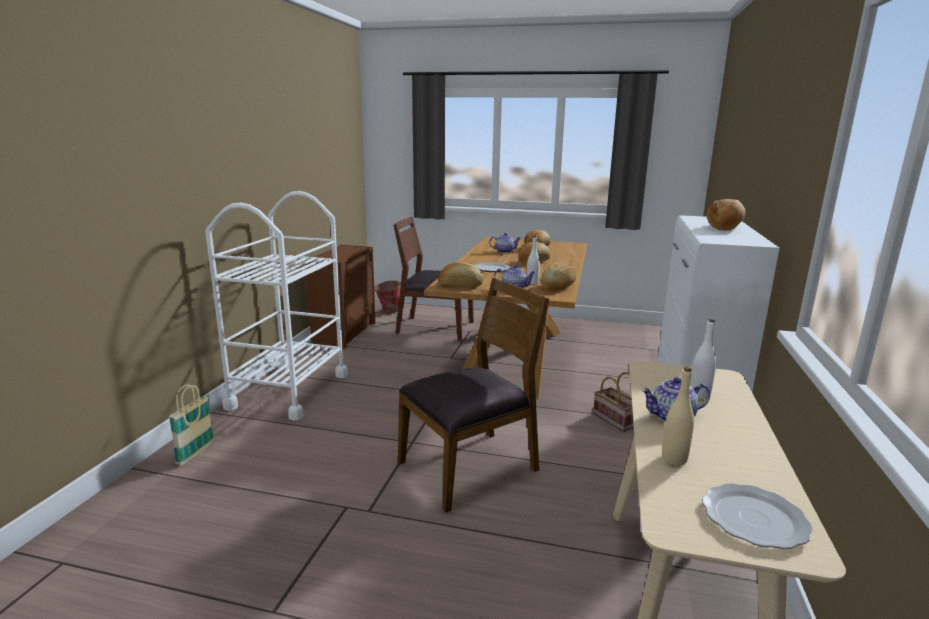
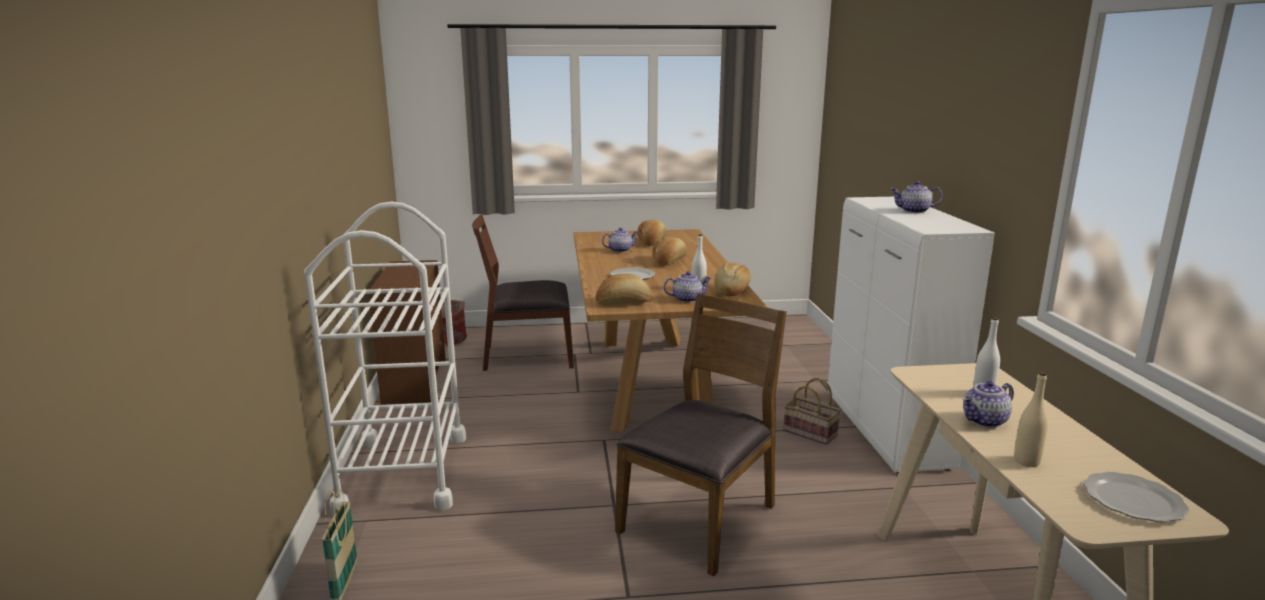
camera: 20 degrees left, 0 degrees up
bread [707,199,746,231] -> teapot [891,181,943,213]

